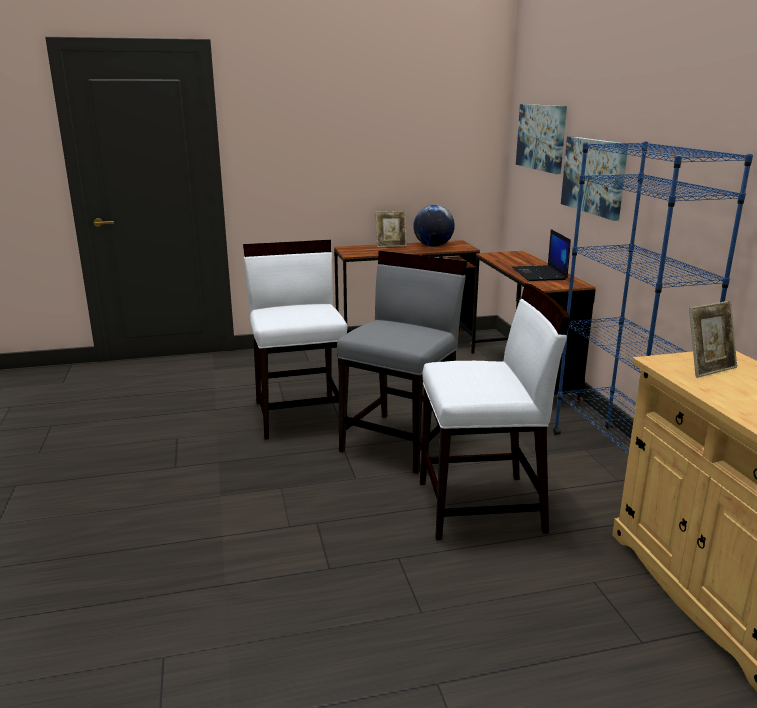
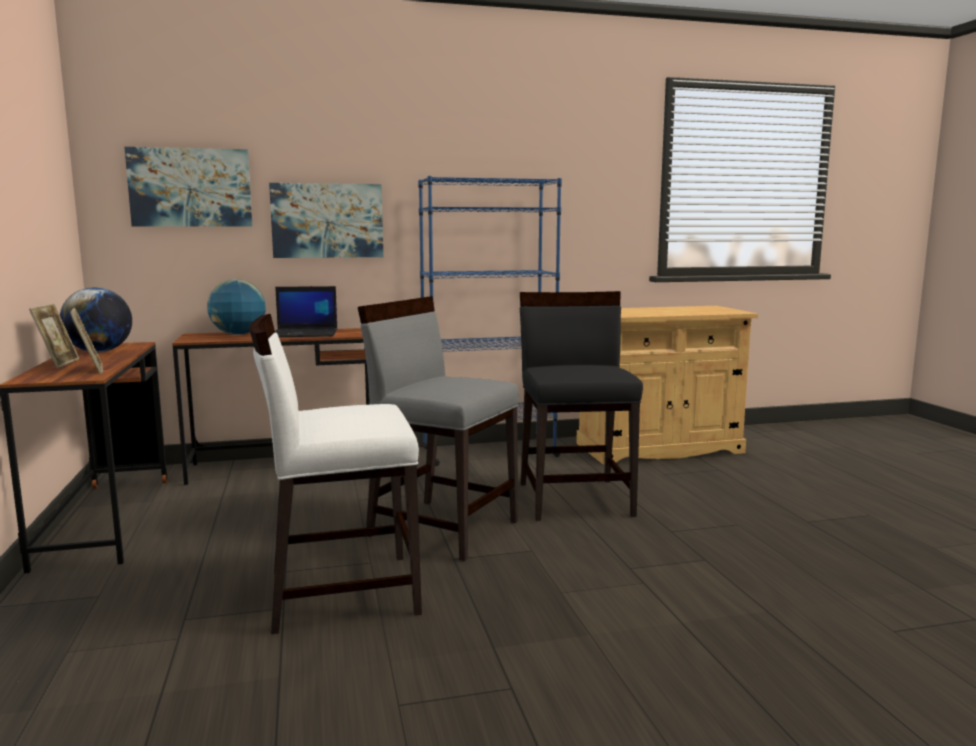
camera: 90 degrees left, 10 degrees down
white chair [420,283,571,540] -> black chair [520,291,643,521]
picture frame [689,301,737,378] -> picture frame moved to [71,308,103,374]
none -> globe [207,279,266,335]

